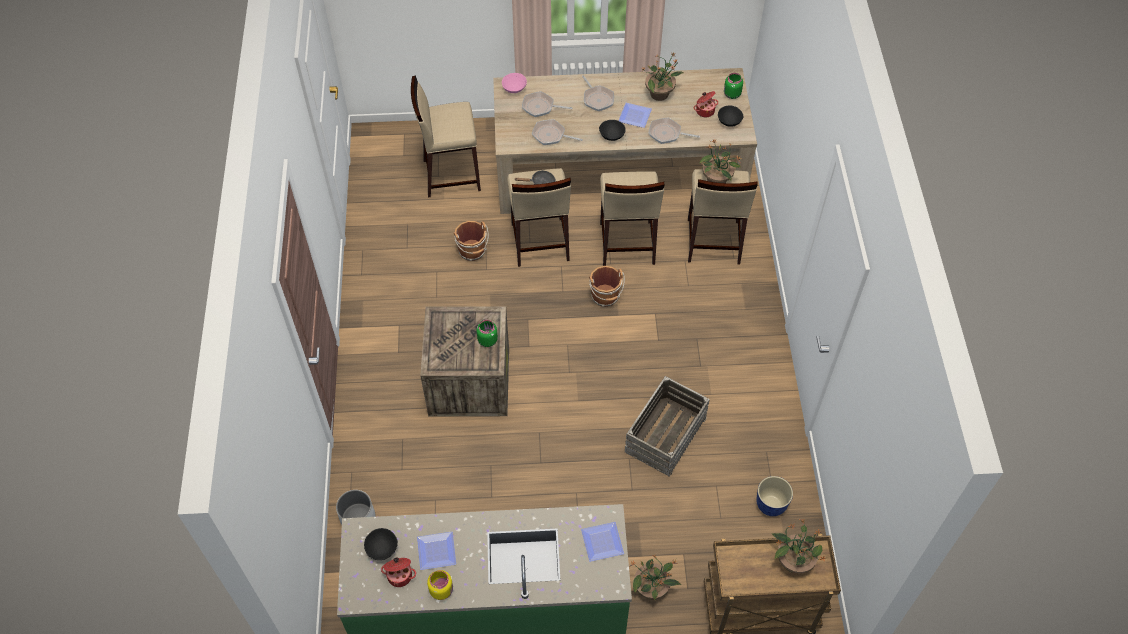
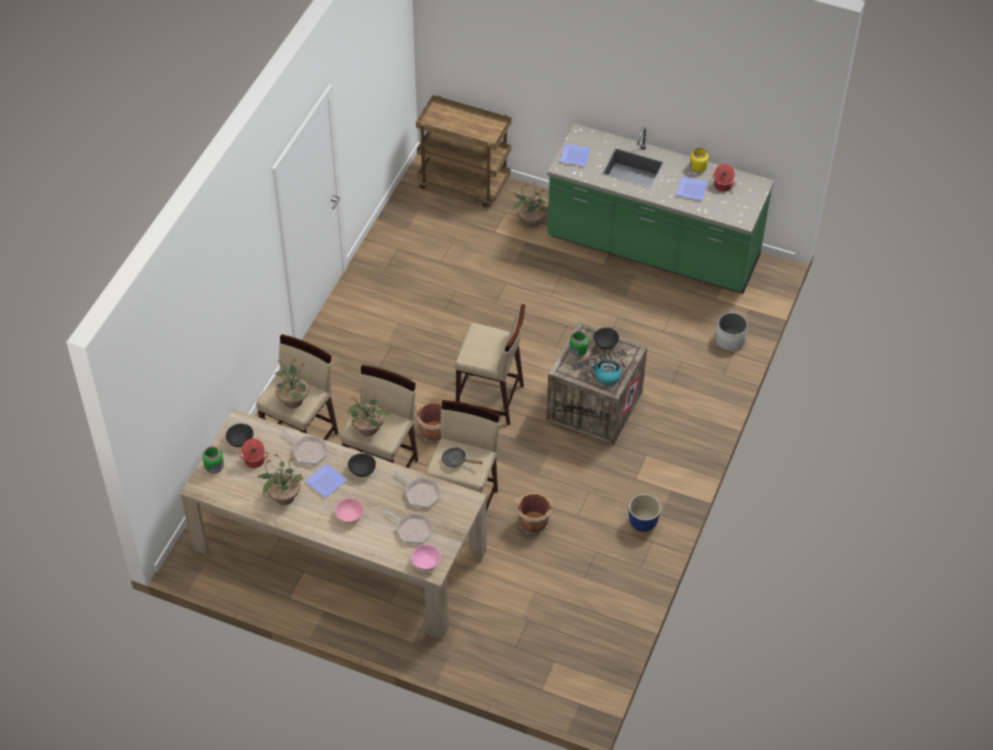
camera: 155 degrees left, 5 degrees down
black bowl [364,528,398,560] -> black bowl moved to [593,328,619,350]
beige stool [411,76,481,198] -> beige stool moved to [455,304,525,425]
frying pan [582,75,614,111] -> pink bowl [335,498,364,523]
crate [625,376,710,477] -> none
planter [756,476,793,516] -> planter moved to [629,494,661,532]
potted plant [772,518,826,573] -> potted plant moved to [347,387,389,436]
none -> kettle [591,360,621,385]

